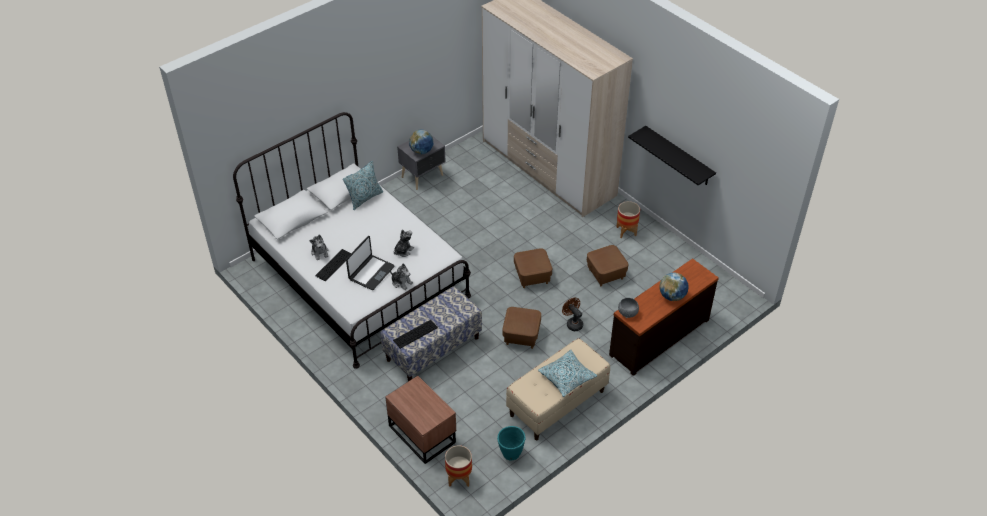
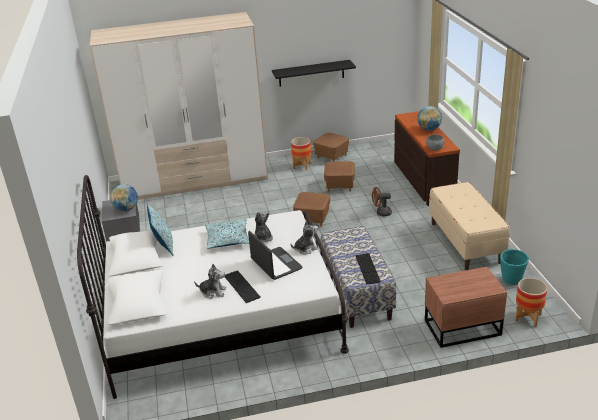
camera: 60 degrees left, 15 degrees down
brown ottoman [502,307,541,349] -> brown ottoman moved to [313,133,349,162]
pillow [538,349,597,397] -> pillow moved to [205,219,249,249]

